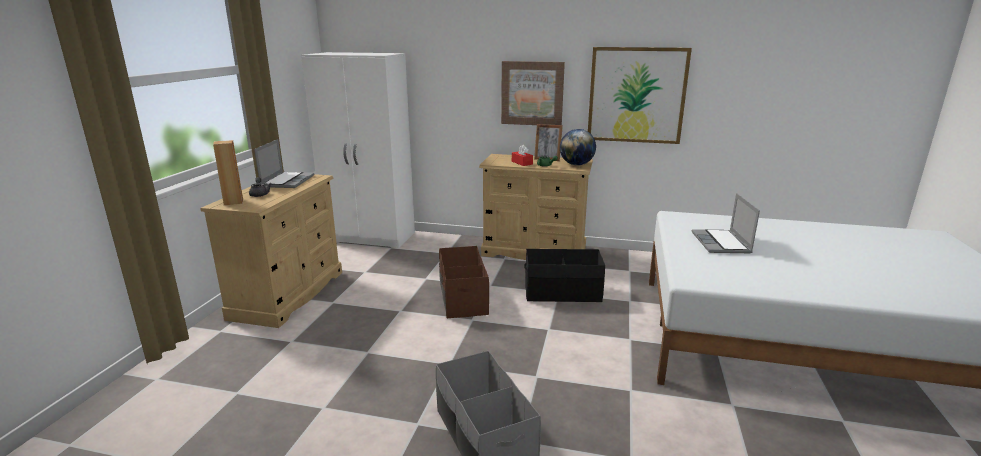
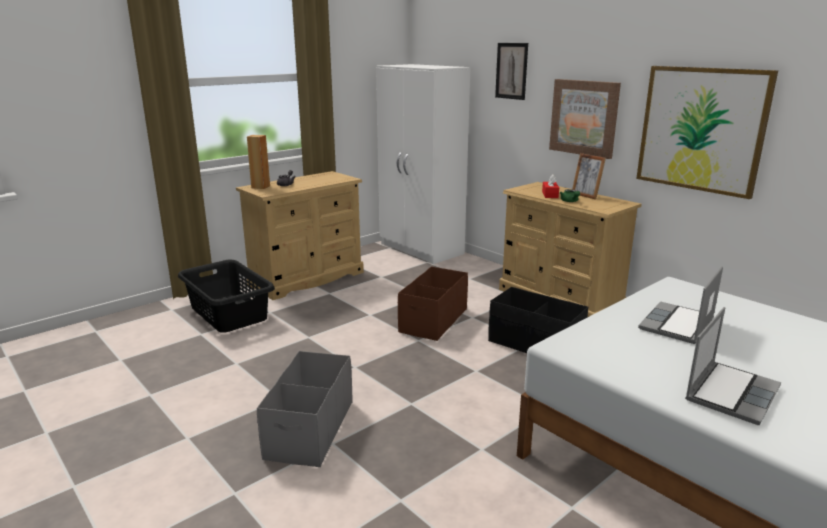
camera: 35 degrees right, 0 degrees up
laptop [254,139,314,188] -> laptop moved to [685,307,781,425]
globe [560,129,596,165] -> none
none -> black laundry basket [178,260,275,333]
none -> picture [495,43,528,100]

